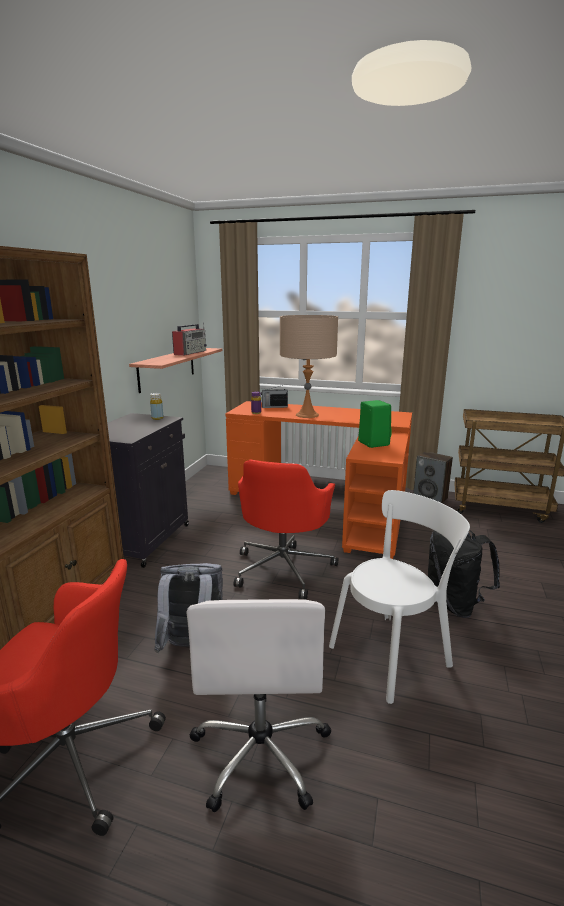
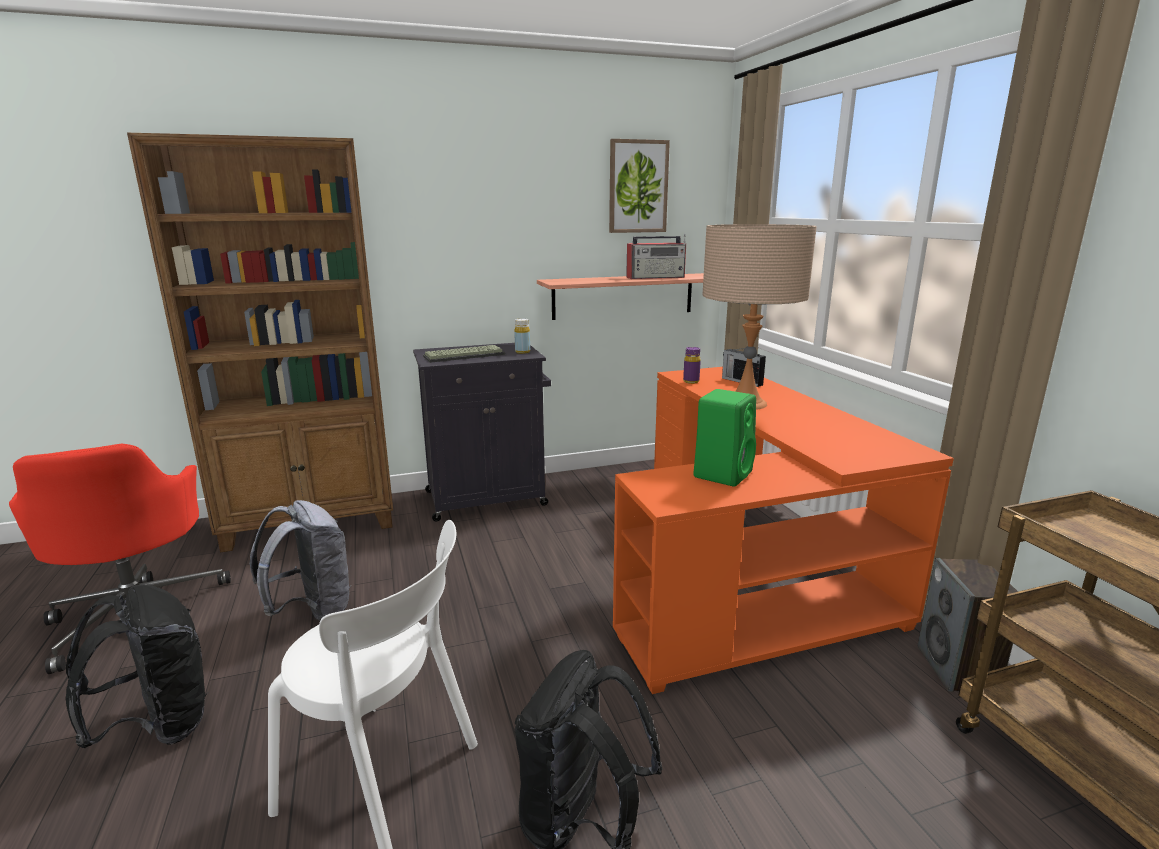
camera: 55 degrees right, 0 degrees up
white office chair [186,599,331,812] -> black backpack [65,584,208,748]
red office chair [234,460,338,600] -> none
none -> keyboard [423,345,505,363]
none -> picture [609,139,670,233]

